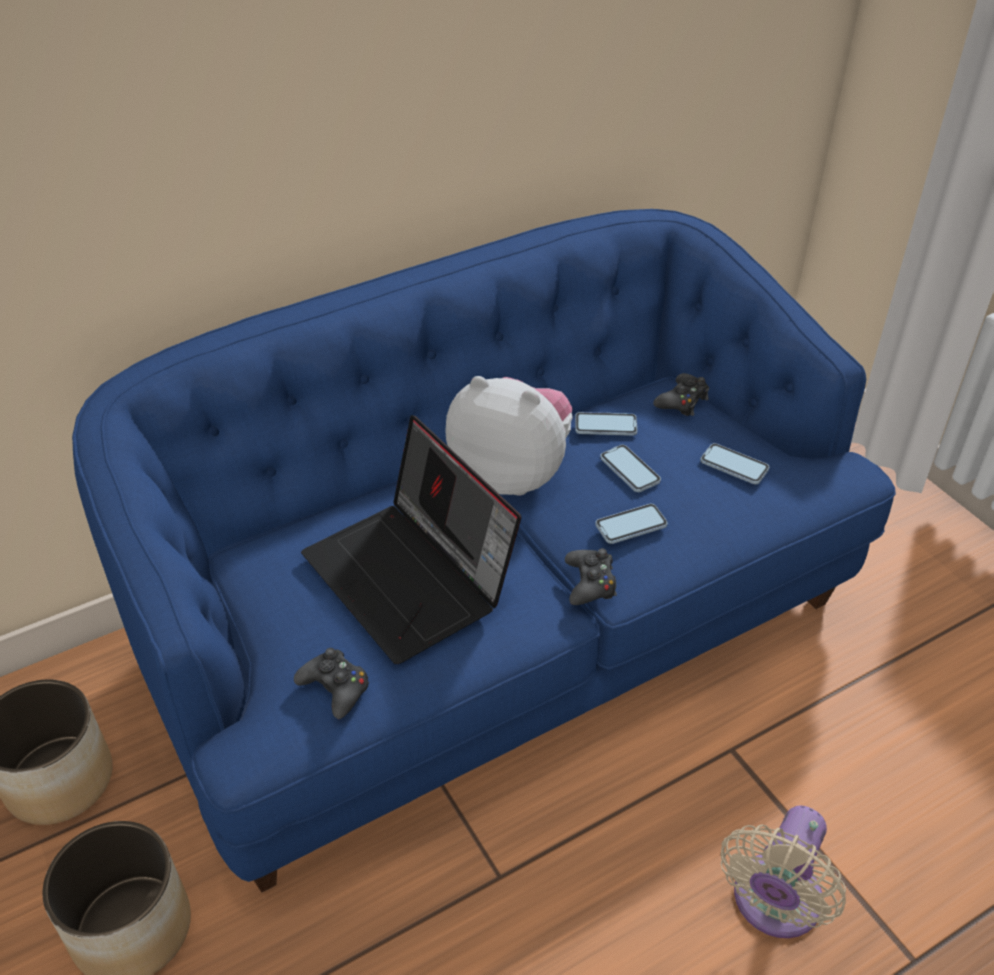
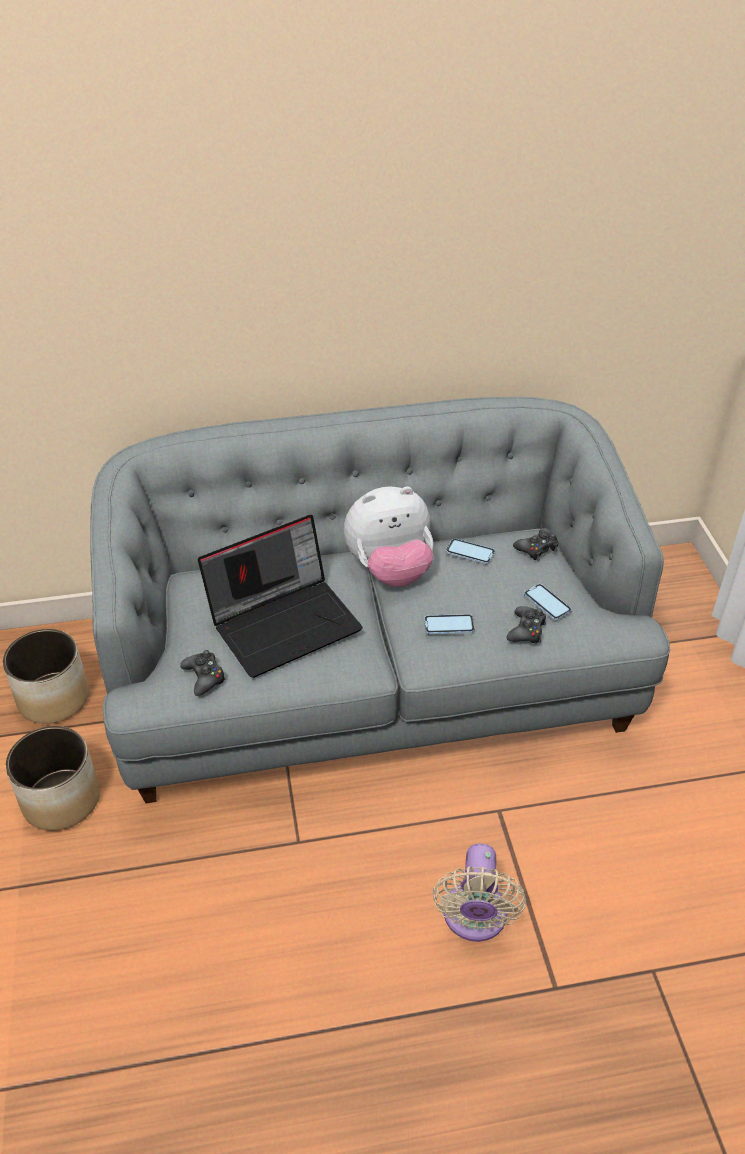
camera: 20 degrees right, 0 degrees up
blue sofa [72,209,896,893] -> grey sofa [90,397,670,803]
laptop [301,415,521,664] -> laptop turned 105 degrees counterclockwise [198,515,363,678]
plush toy [445,376,573,496] -> plush toy turned 120 degrees clockwise [344,486,434,587]
black game controller [565,548,617,605] -> black game controller moved to [507,606,546,643]
phone [600,445,661,492] -> none
beige fan [721,805,846,938] -> beige fan turned 45 degrees counterclockwise [433,843,526,942]

